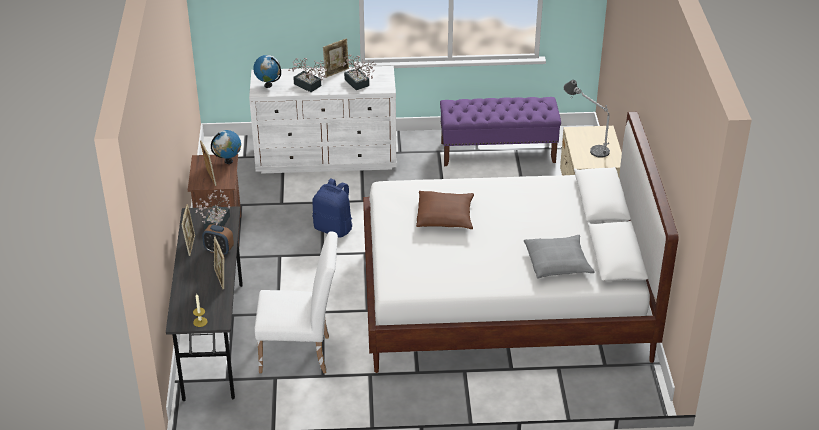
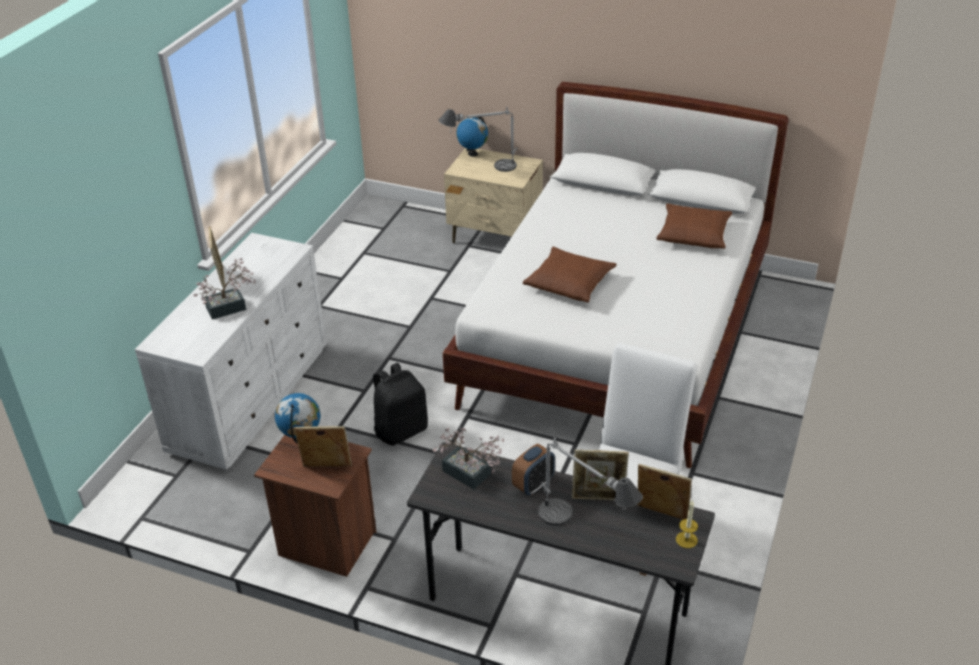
camera: 65 degrees left, 0 degrees up
picture frame [181,204,195,256] -> picture frame moved to [637,464,692,520]
globe [253,55,281,88] -> globe moved to [456,117,488,157]
blue backpack [312,179,353,237] -> black backpack [373,363,428,445]
potted plant [340,54,376,90] -> none
purple bench [440,97,561,166] -> none
grey pillow [524,235,595,279] -> brown pillow [656,203,732,249]
none -> table lamp [538,438,643,526]

